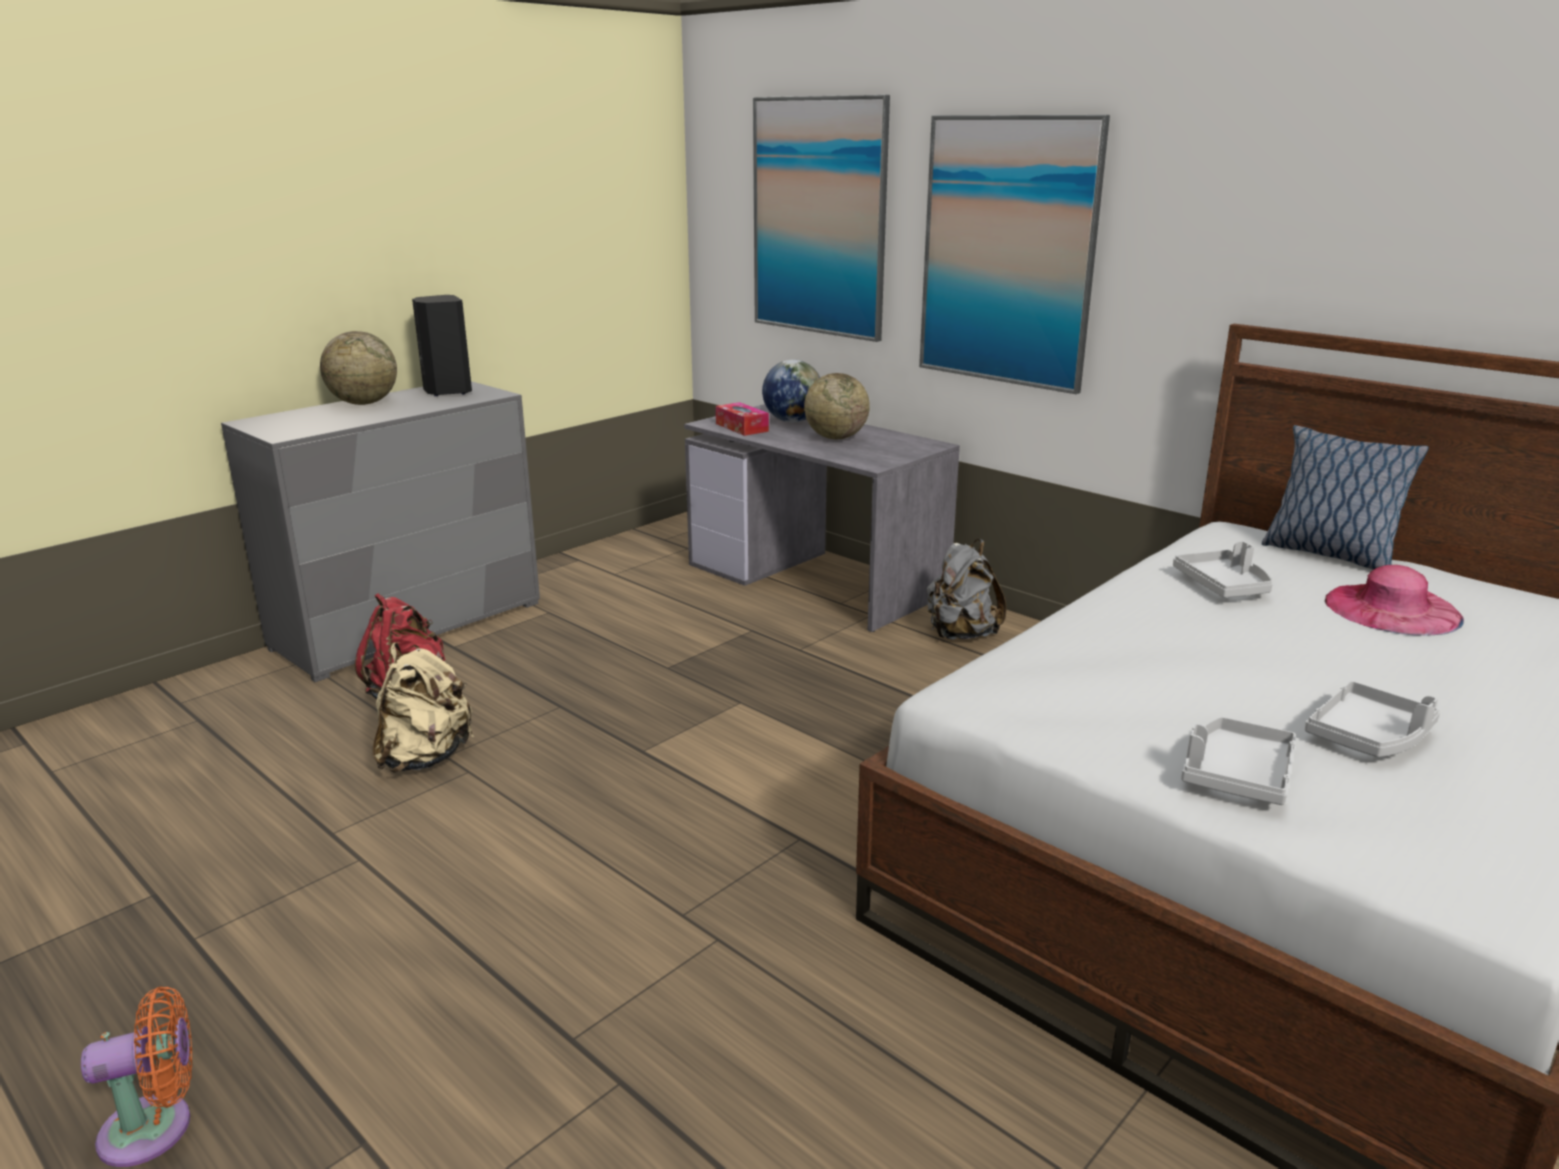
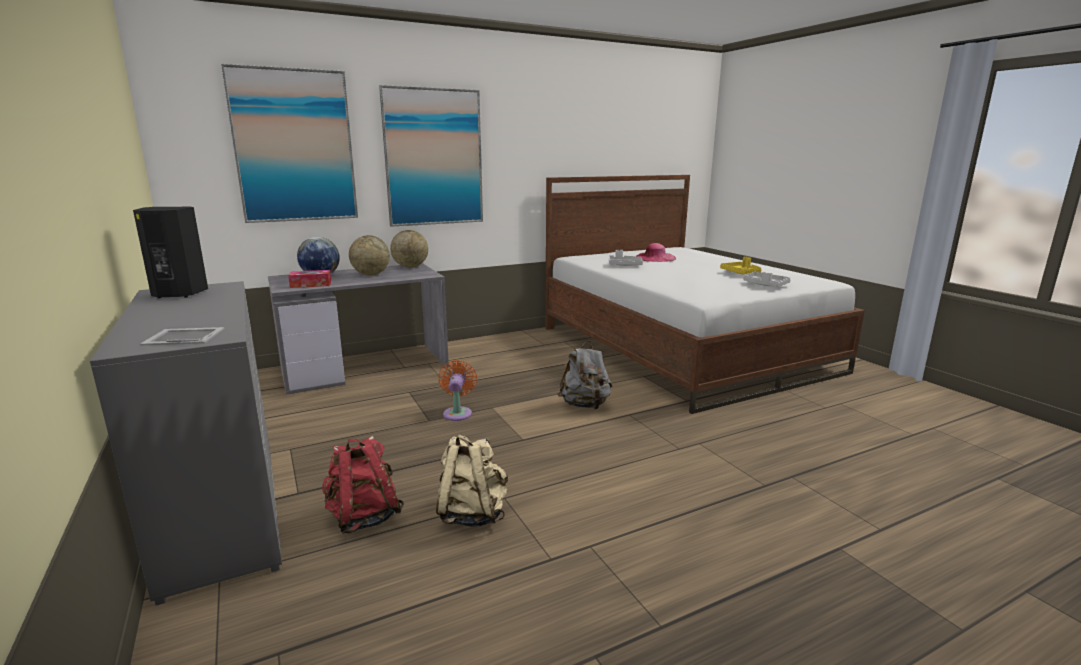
camera: 70 degrees left, 5 degrees down
orange fan [81,987,192,1167] -> orange fan moved to [438,360,477,421]
globe [320,331,397,405] -> globe moved to [390,230,428,267]
grey backpack [927,539,1006,640] -> grey backpack moved to [557,341,613,409]
pillow [1262,425,1429,570] -> none
grey tray [1305,681,1440,757] -> yellow tray [720,257,762,275]
none -> picture frame [140,327,225,346]

